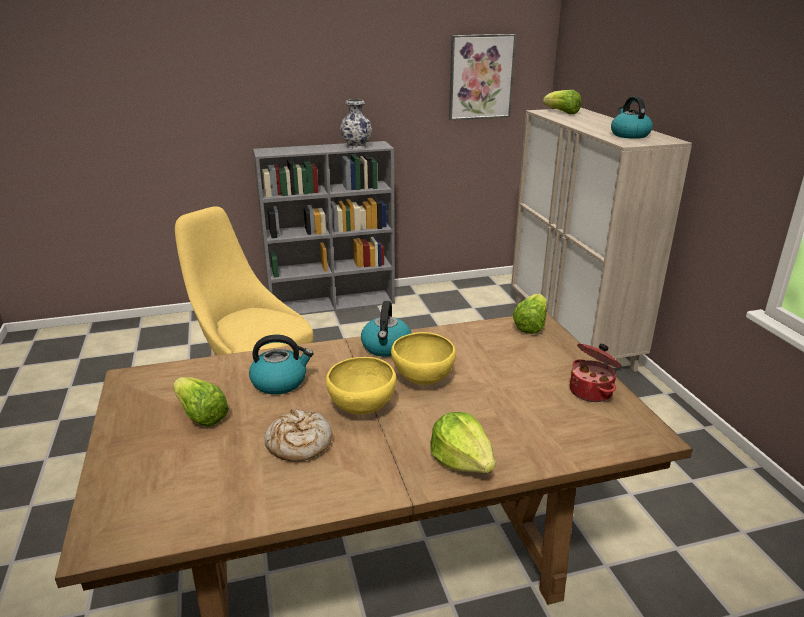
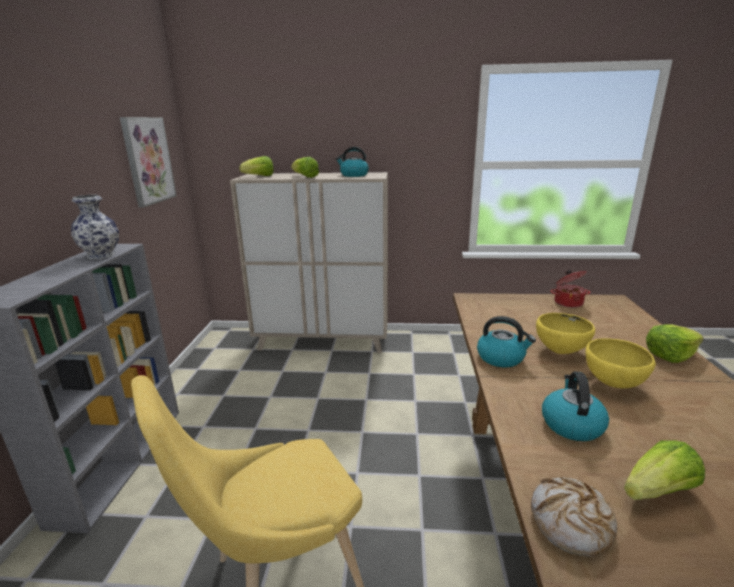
camera: 70 degrees left, 5 degrees down
bread [265,409,332,462] -> bread moved to [531,477,617,557]
lettuce [513,294,547,334] -> lettuce moved to [291,157,319,178]

